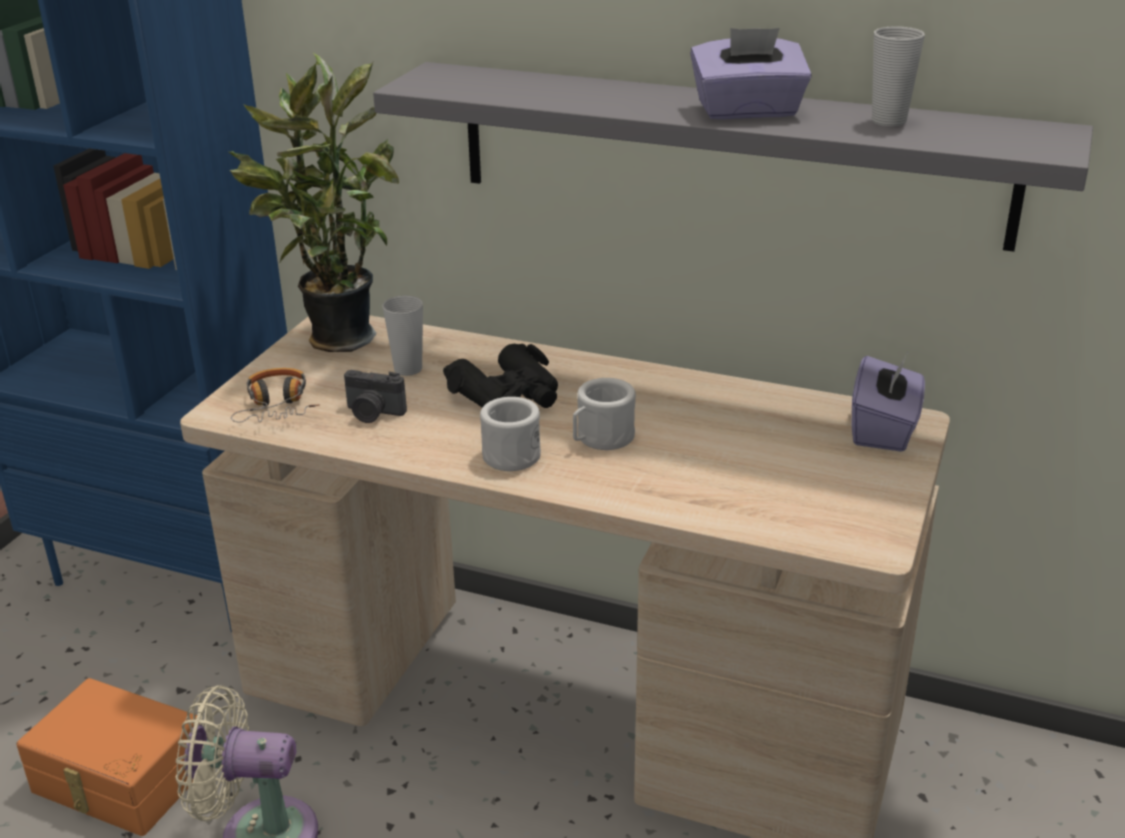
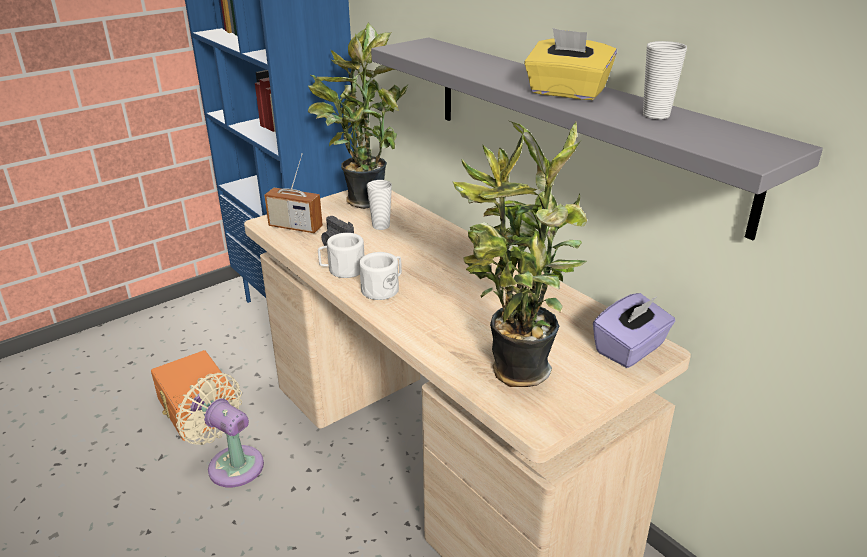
camera: 30 degrees right, 0 degrees up
headphones [231,368,320,423] -> radio [264,153,323,233]
black binoculars [443,344,558,408] -> none
white mug [573,378,636,450] -> white mug moved to [318,233,365,278]
purple tissue box [690,28,812,119] -> yellow tissue box [524,28,617,100]
none -> potted plant [452,121,587,387]

